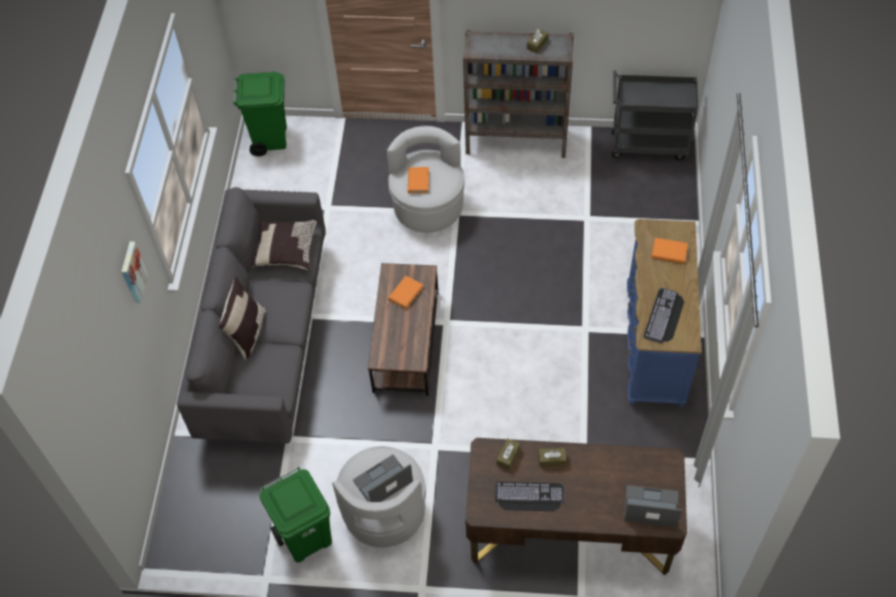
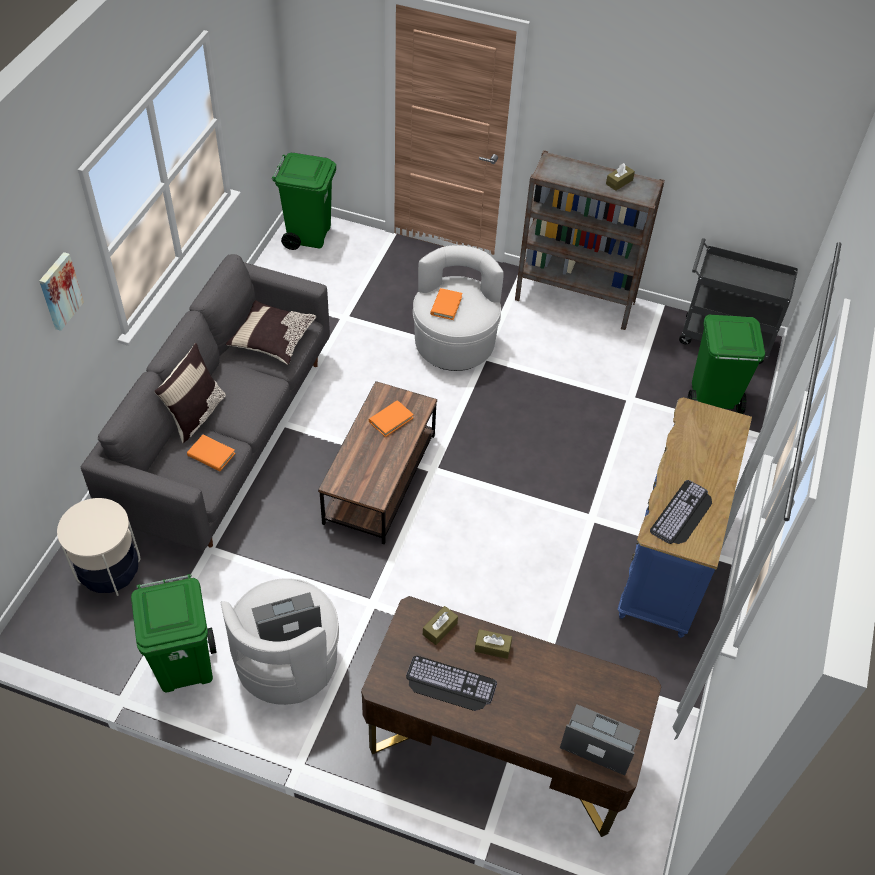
camera: 10 degrees right, 5 degrees down
orange book [651,238,688,264] -> orange book moved to [187,435,236,471]
none -> beige side table [57,498,140,596]
none -> green trash can [688,315,765,414]

